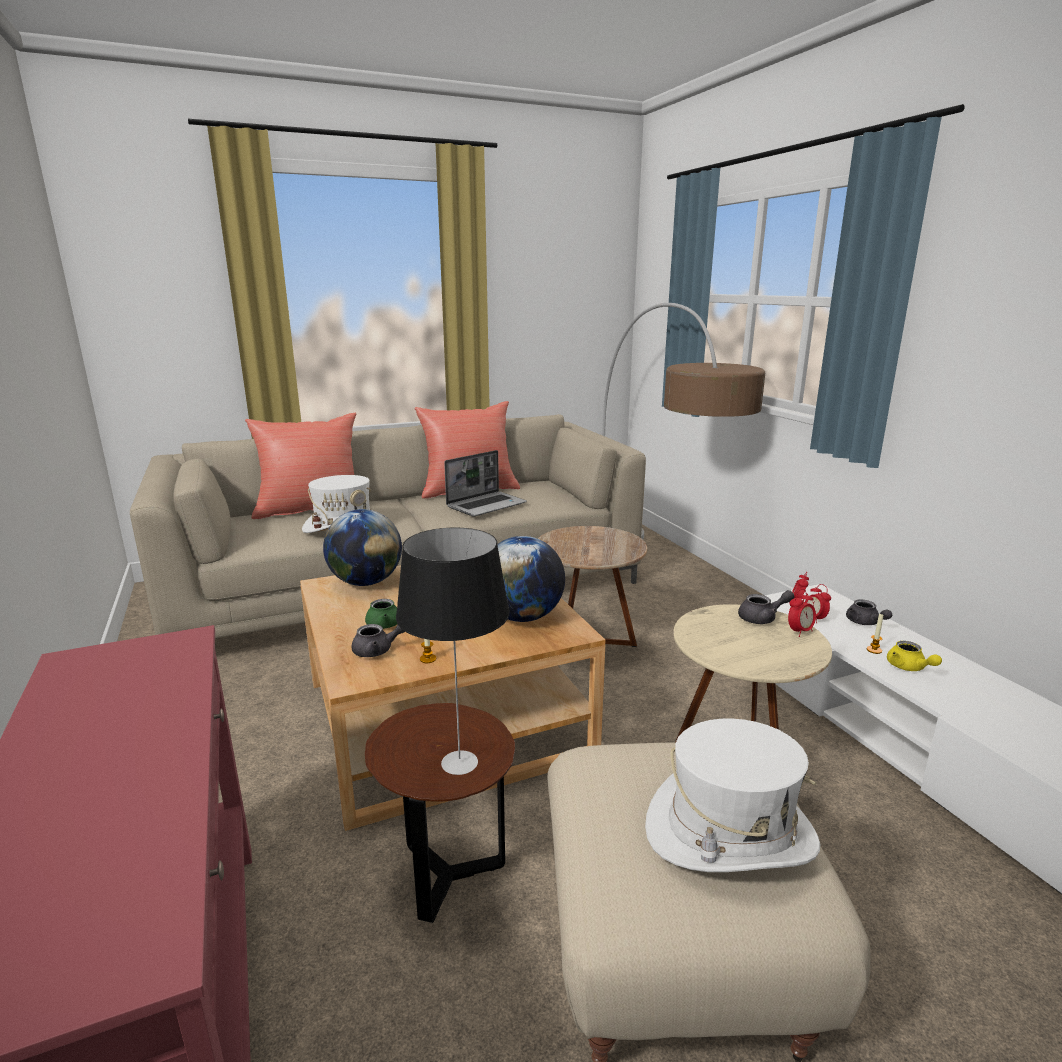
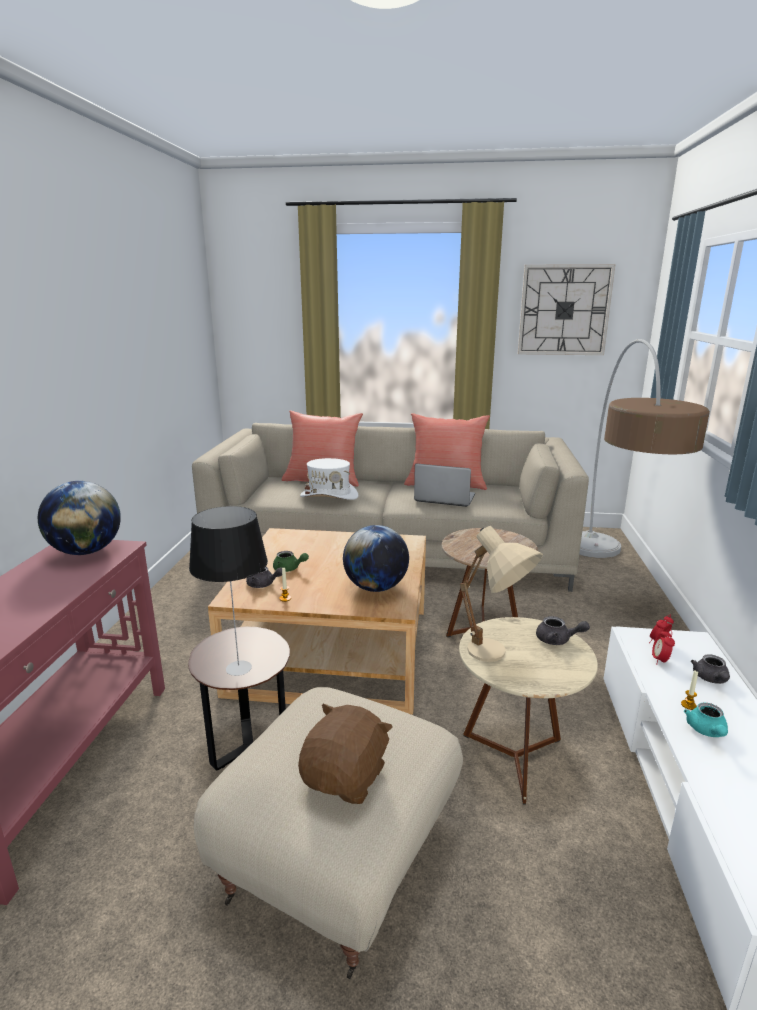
camera: 30 degrees right, 0 degrees up
globe [323,509,402,586] -> globe moved to [38,481,121,555]
laptop [444,450,527,517] -> laptop turned 150 degrees counterclockwise [414,464,475,507]
white hat [645,719,820,872] -> brown plush toy [298,703,392,804]
alarm clock [788,589,816,637] -> none
yellow teapot [887,641,942,671] -> turquoise teapot [684,703,728,737]
none -> beige table lamp [460,526,543,662]
none -> wall clock [518,264,616,355]

